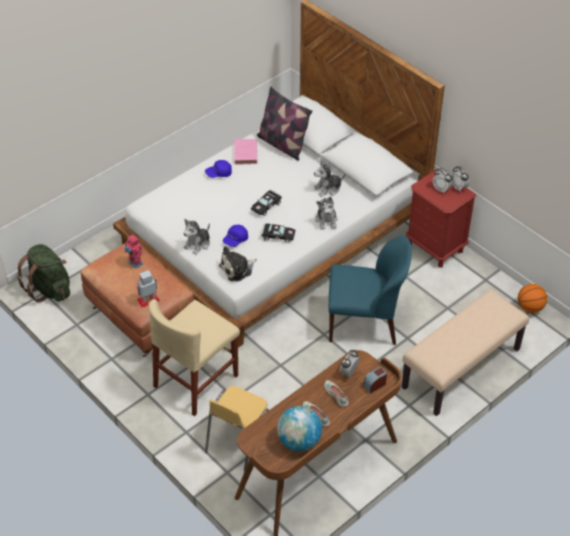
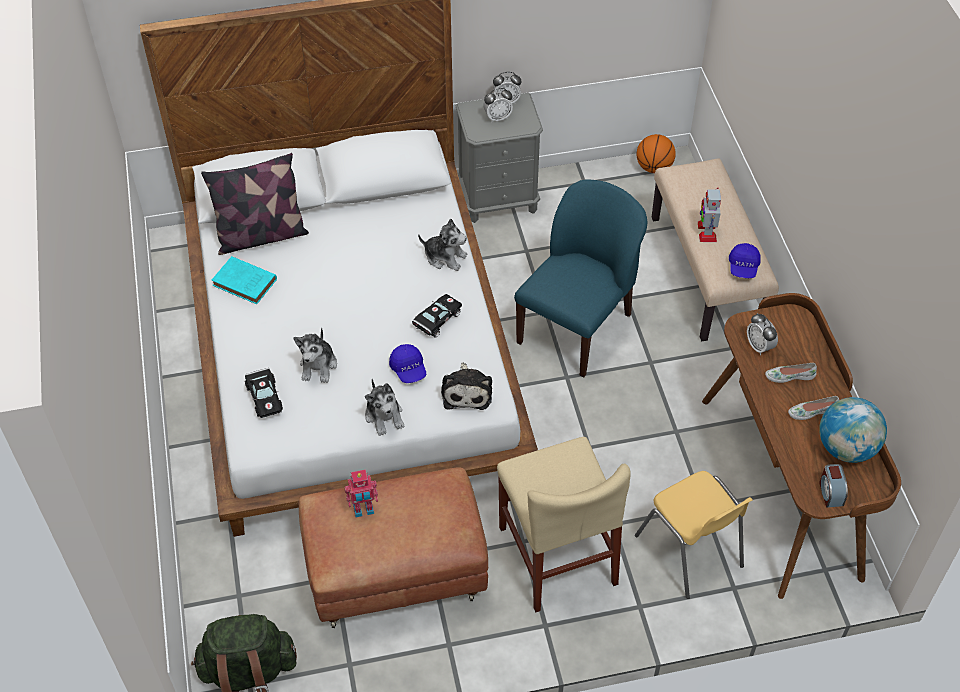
camera: 60 degrees left, 5 degrees up
toy robot [137,270,160,307] -> toy robot moved to [698,188,721,242]
blue cap [205,160,232,178] -> blue cap moved to [729,243,761,278]
pink book [234,139,257,165] -> turquoise book [211,256,277,304]
black toy car [251,190,282,216] -> black toy car moved to [245,368,283,418]
plush toy [314,160,345,197] -> plush toy moved to [293,328,337,383]
alarm clock [364,366,387,394] -> alarm clock moved to [819,464,848,507]
red nightstand [406,168,477,267] -> grey nightstand [455,93,543,223]

